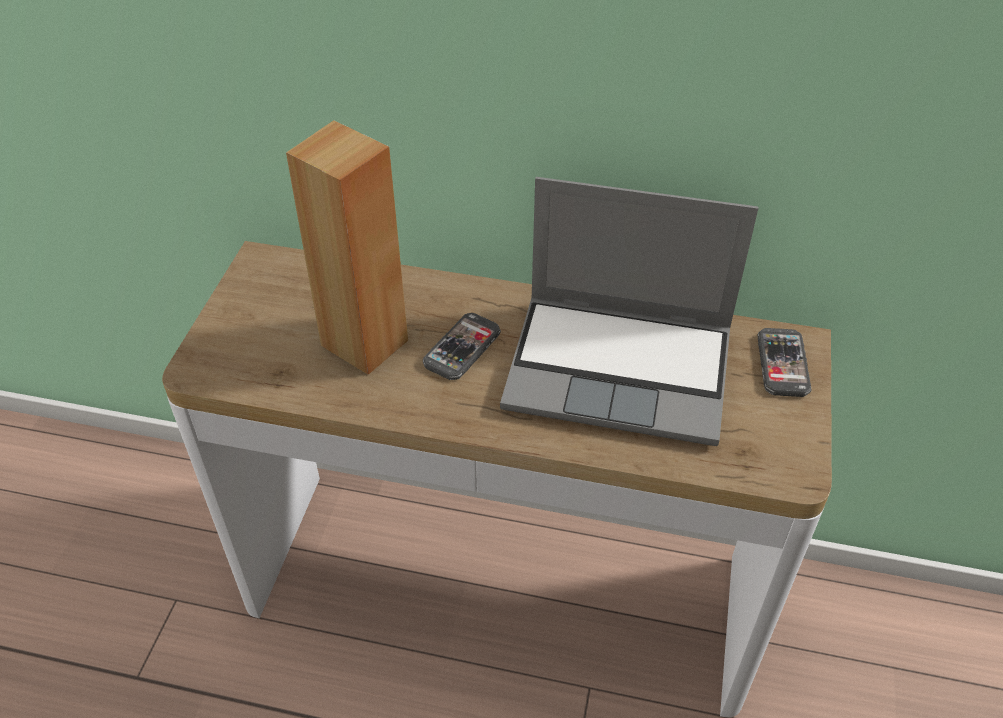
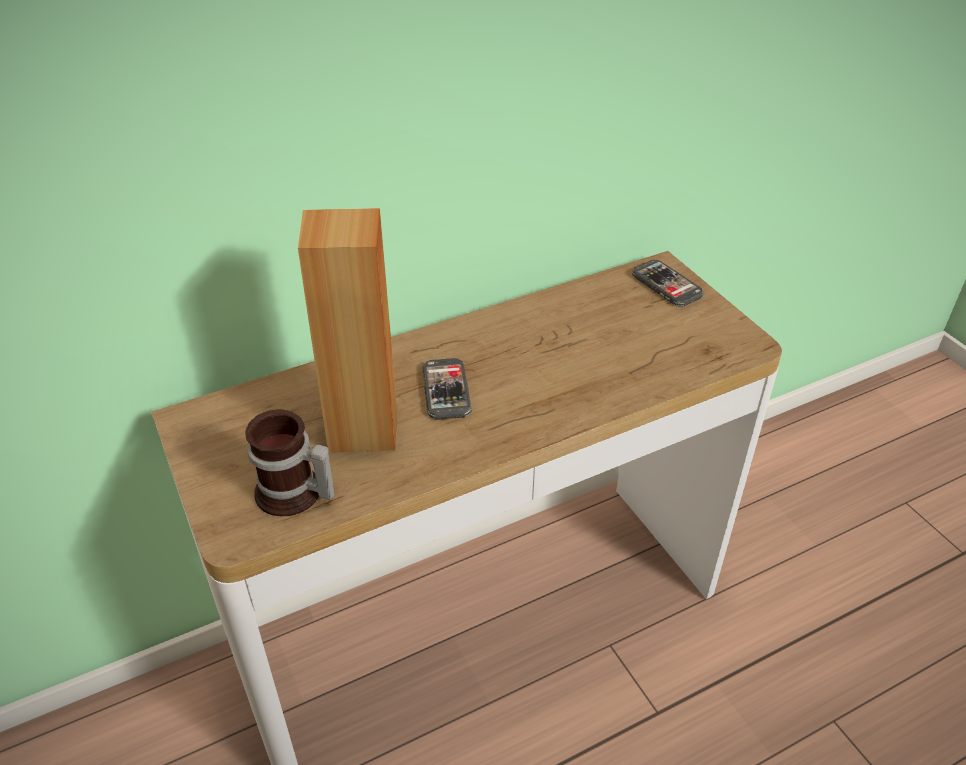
camera: 40 degrees left, 5 degrees down
laptop [500,177,758,446] -> none
none -> mug [245,409,335,516]

